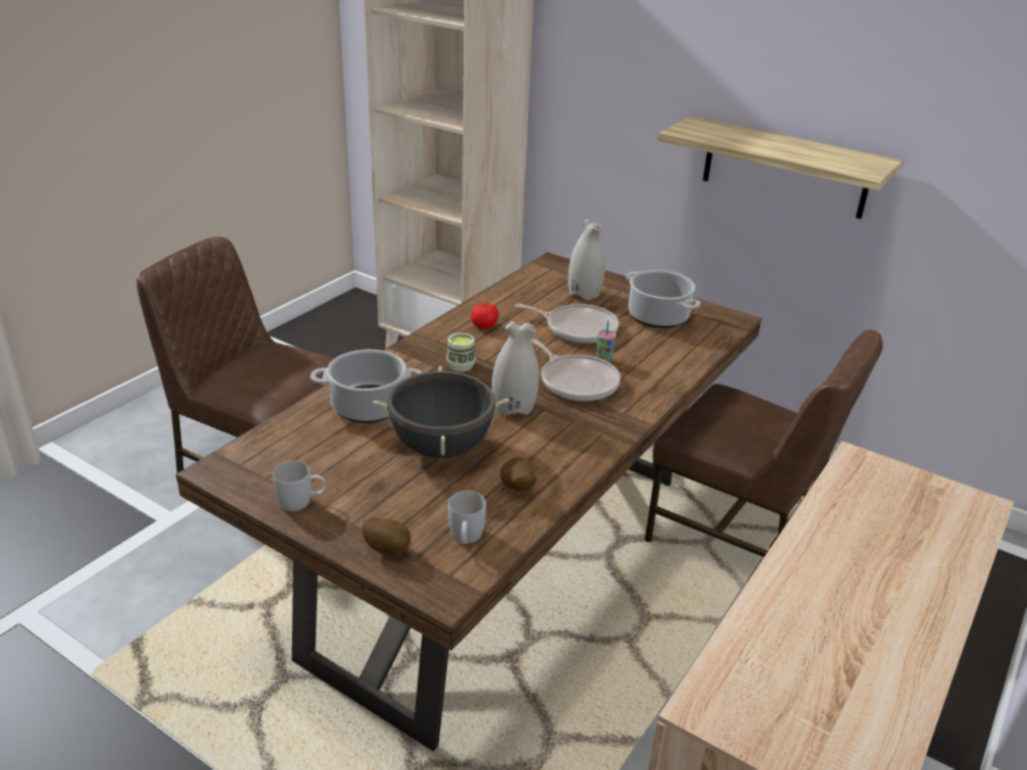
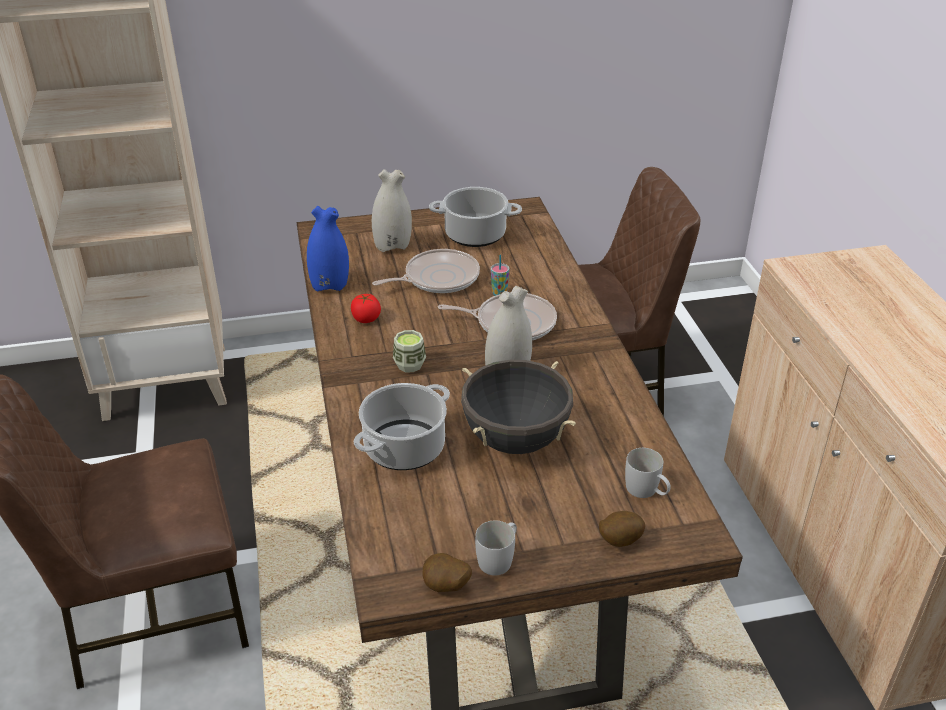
camera: 45 degrees left, 5 degrees up
potato [500,458,536,491] -> potato moved to [423,553,472,592]
shelf [658,116,903,219] -> none
none -> blue vase [307,206,349,292]

